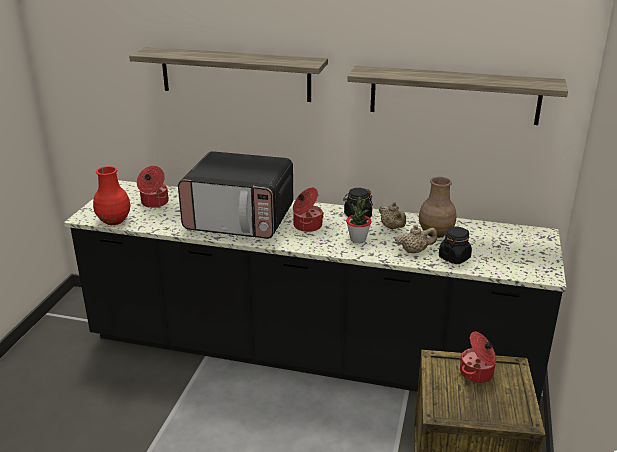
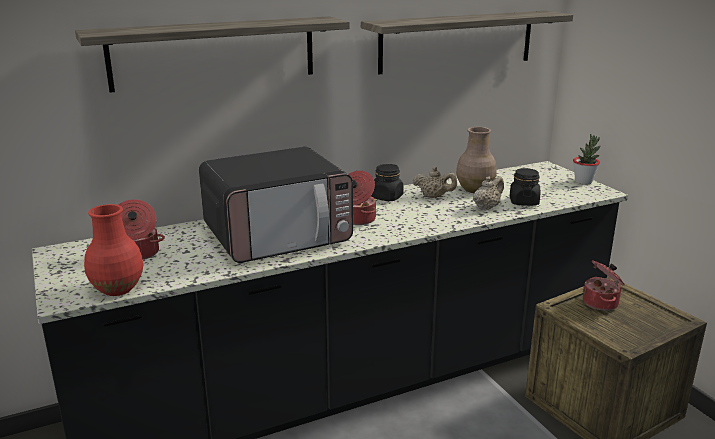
camera: 40 degrees left, 5 degrees down
potted plant [346,196,372,243] -> potted plant moved to [573,134,601,185]

